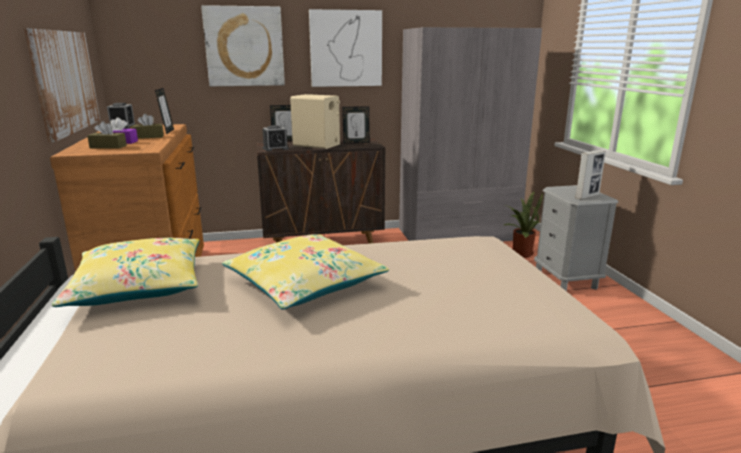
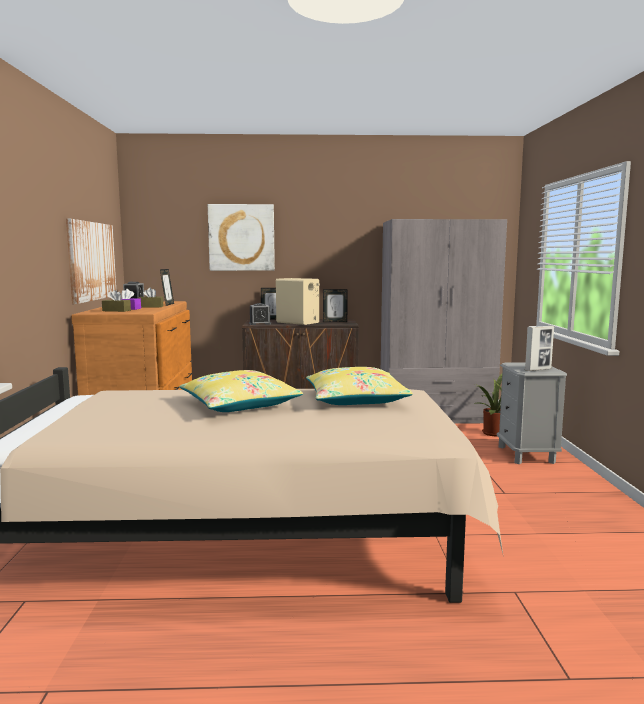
camera: 10 degrees right, 10 degrees down
yellow pillow [52,238,199,307] -> yellow pillow moved to [306,367,413,405]
picture [309,9,382,87] -> none

